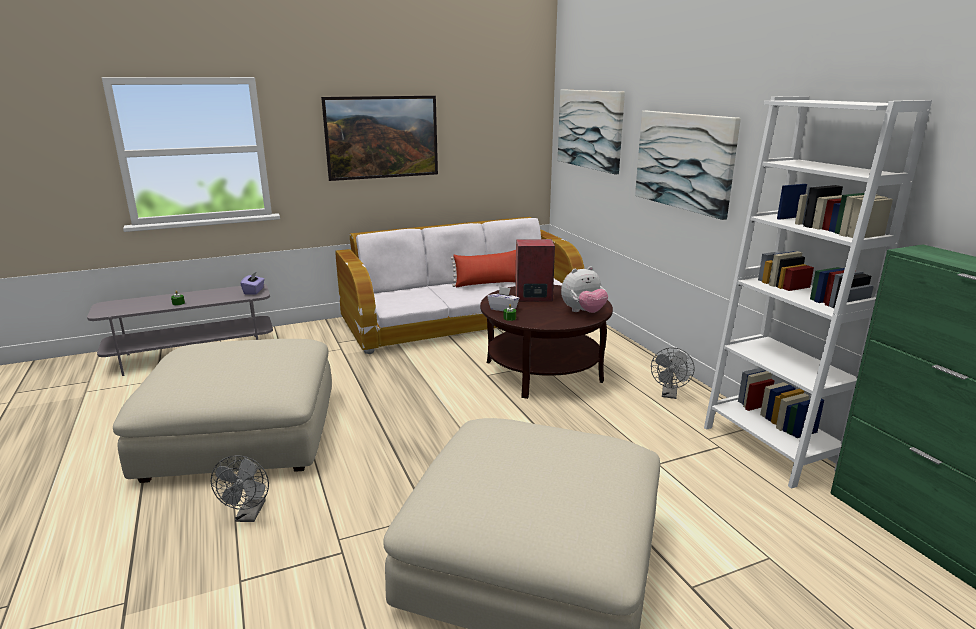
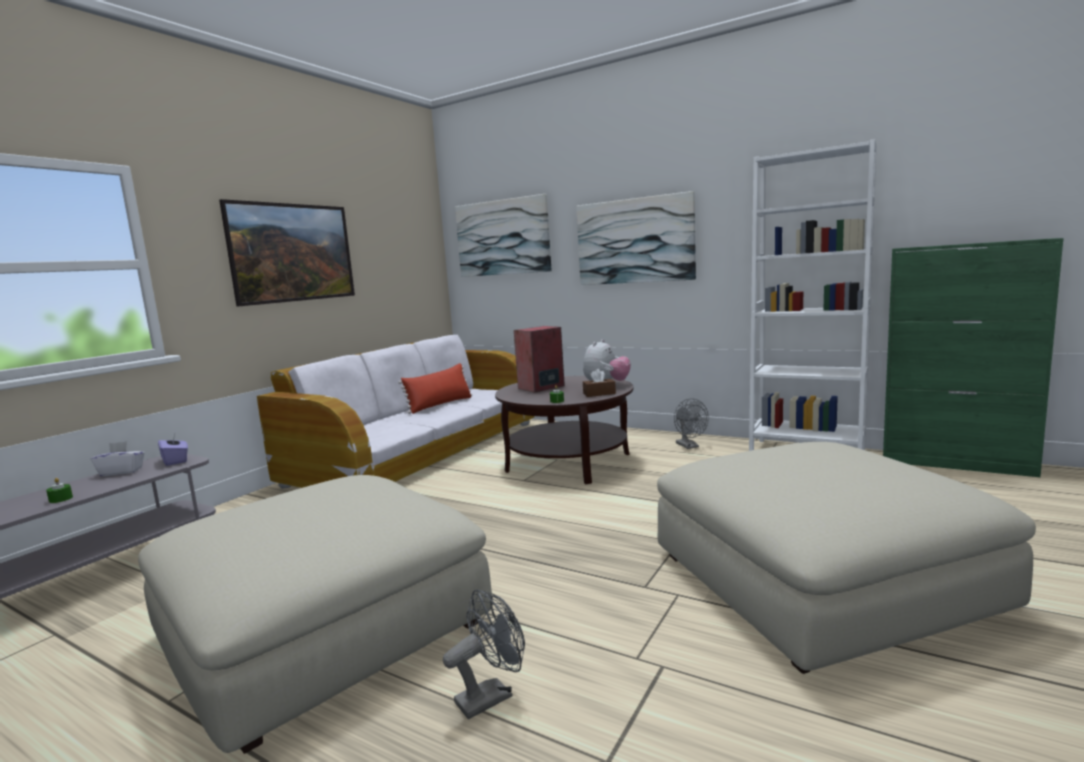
camera: 35 degrees left, 10 degrees down
grey fan [211,455,269,522] -> grey fan turned 90 degrees counterclockwise [443,589,525,719]
white tissue box [488,287,519,311] -> white tissue box moved to [91,441,145,476]
none -> brown tissue box [583,369,616,397]

